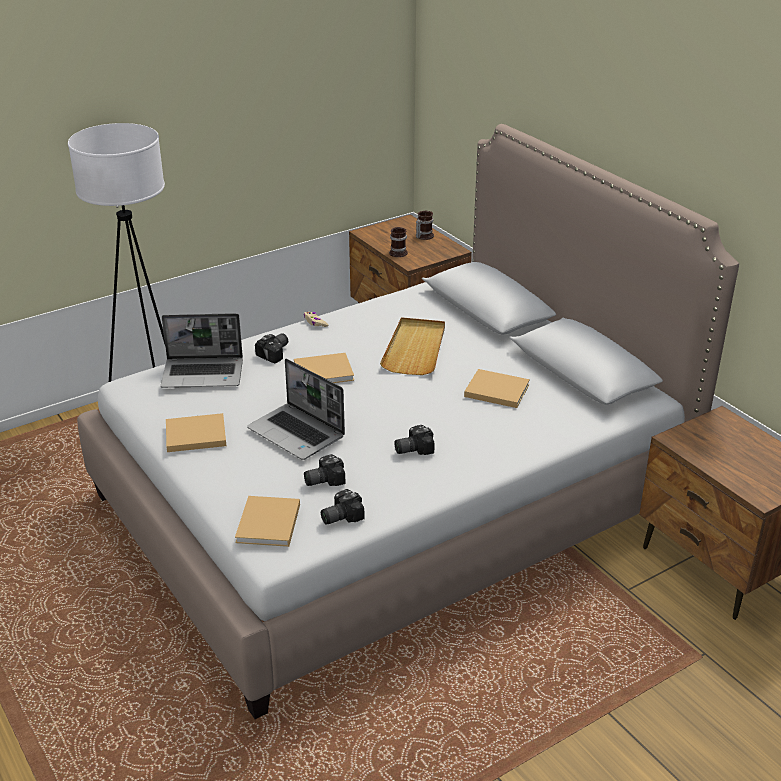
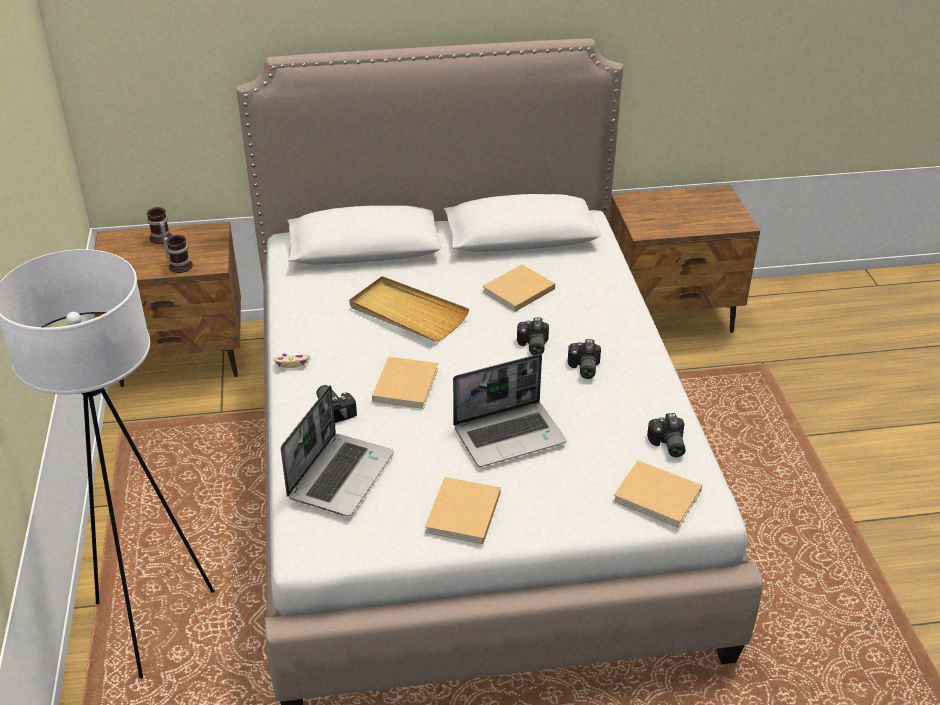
camera: 65 degrees left, 5 degrees up
camera [304,454,346,486] -> camera moved to [517,317,549,355]

